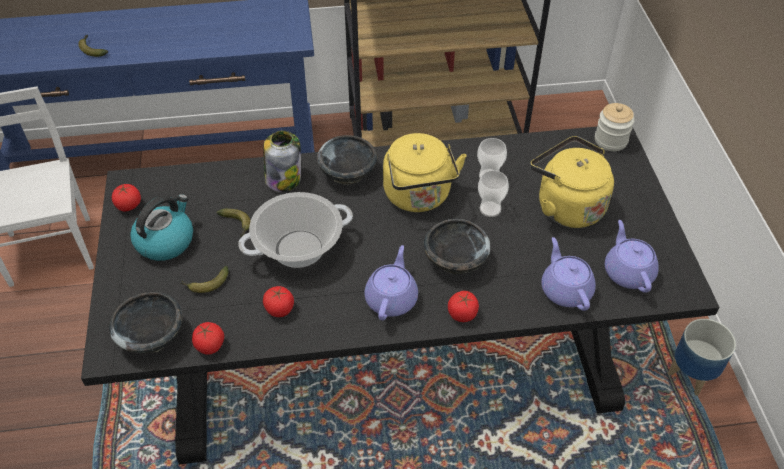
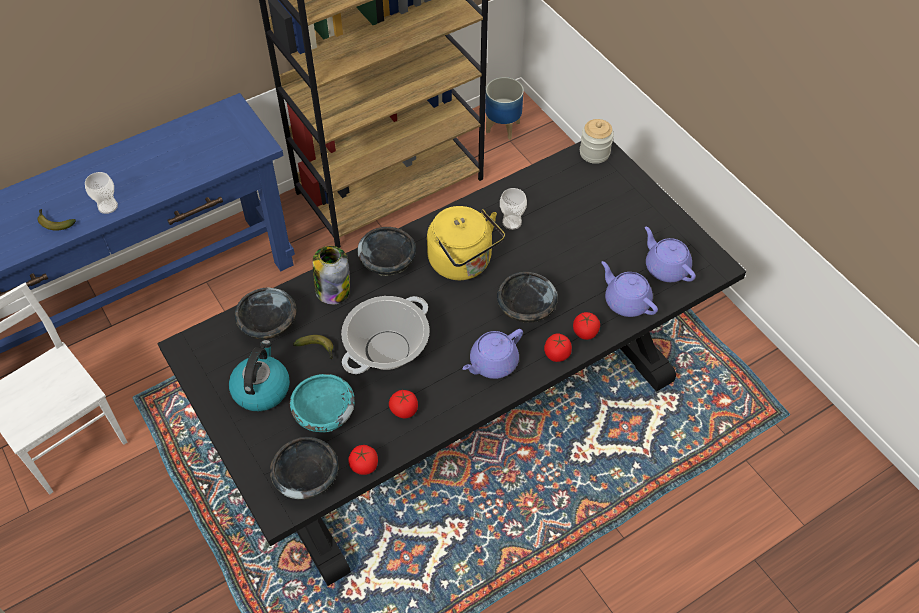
camera: 25 degrees left, 5 degrees up
tomato [112,184,141,211] -> tomato moved to [573,312,600,340]
banana [180,266,229,293] -> turquoise bowl [290,374,355,432]
purple teapot [364,245,418,320] -> purple teapot turned 120 degrees counterclockwise [462,329,523,379]
cup [478,170,509,217] -> cup moved to [85,172,118,214]
yellow kettle [530,136,614,228] -> none
planter [668,319,736,396] -> planter moved to [485,77,524,140]
none -> black bowl [235,288,297,340]

